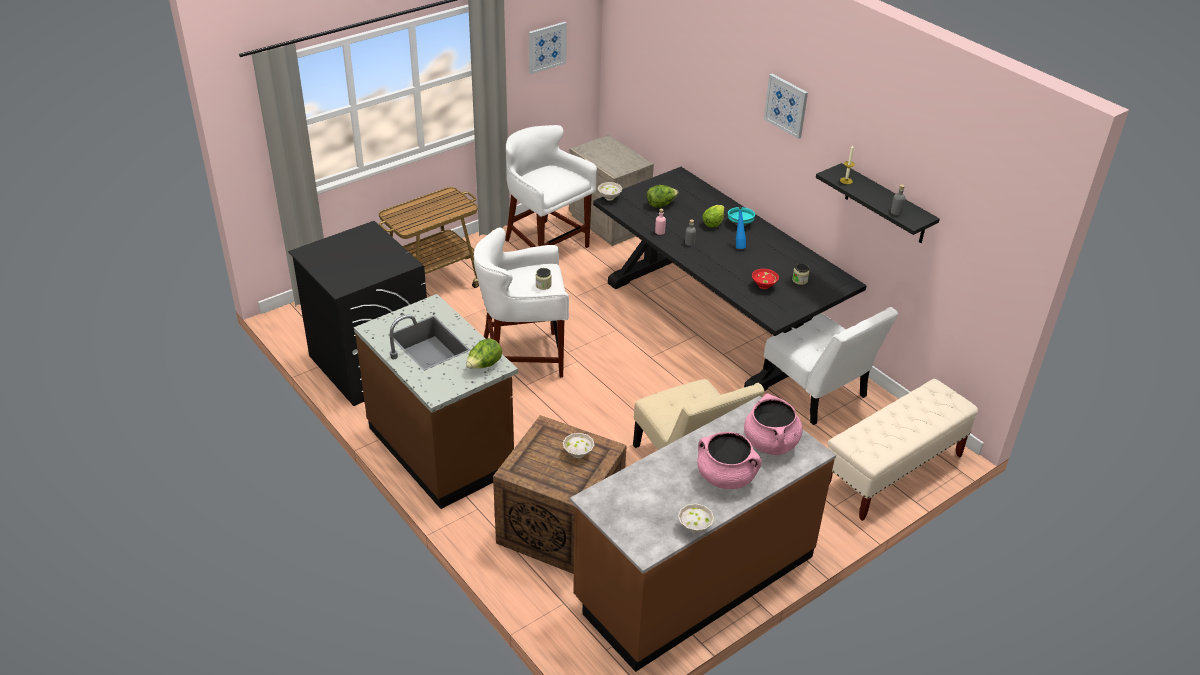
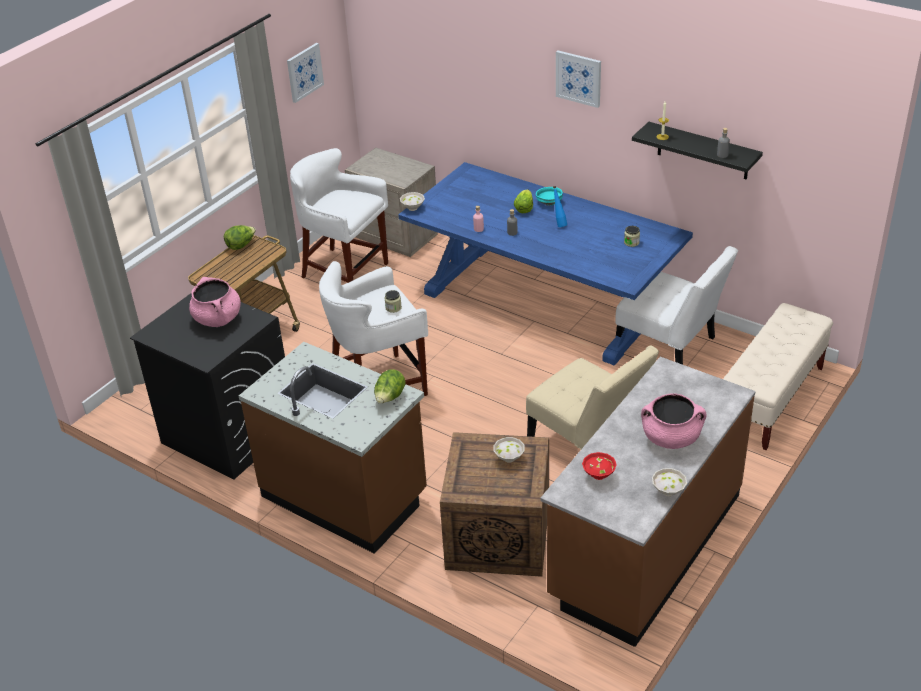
camera: 15 degrees left, 0 degrees up
black dining table [593,167,867,391] -> blue dining table [398,162,693,366]
lettuce [647,185,678,208] -> lettuce moved to [224,225,256,250]
pink cooking pot [744,393,803,455] -> pink cooking pot moved to [189,277,241,327]
red bowl [752,269,779,289] -> red bowl moved to [582,452,617,480]

